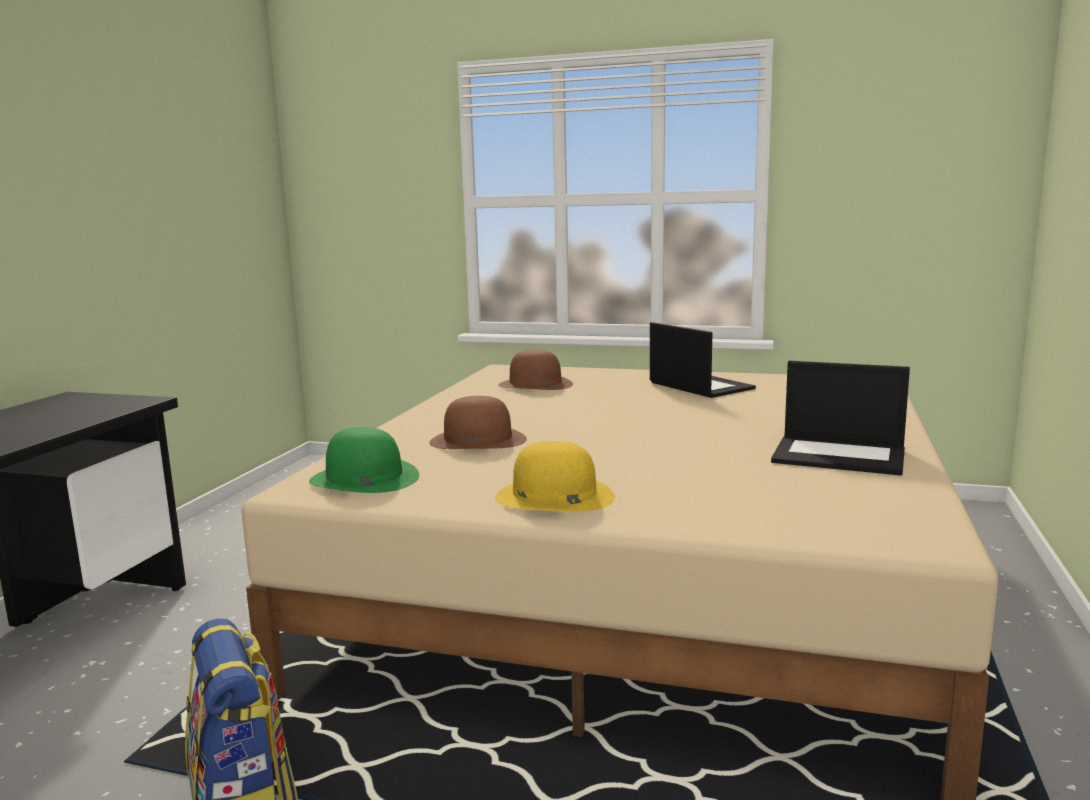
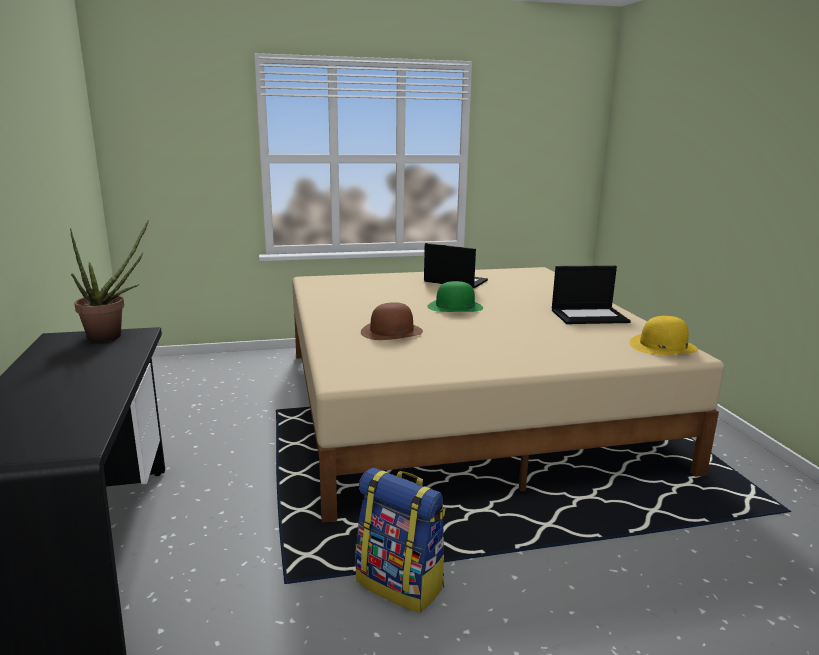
camera: 30 degrees left, 5 degrees up
green hat [309,427,419,493] -> green hat moved to [428,281,483,312]
yellow hat [495,441,615,512] -> yellow hat moved to [629,316,698,355]
brown hat [498,350,573,390] -> none
none -> potted plant [70,220,149,342]

